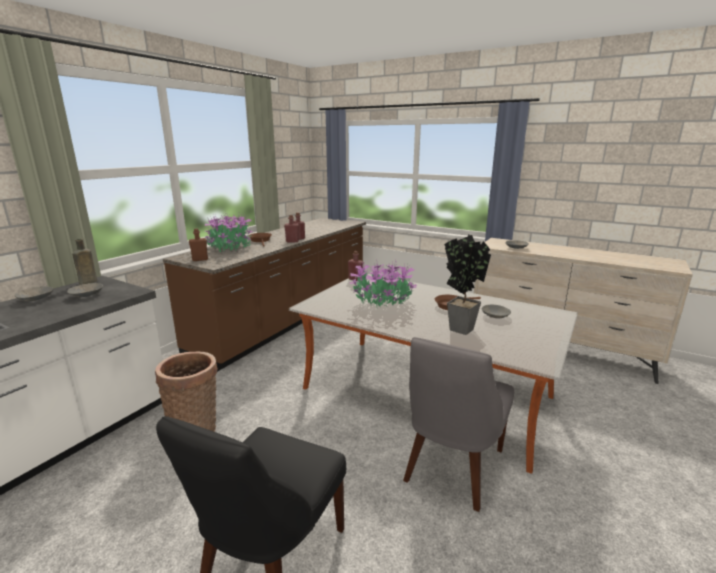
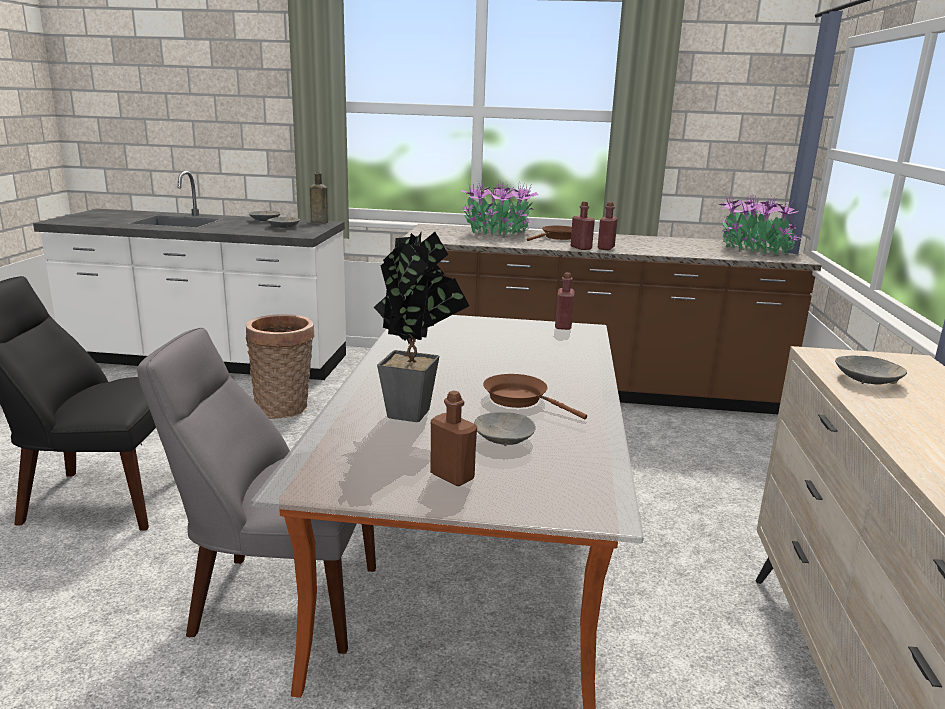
camera: 65 degrees right, 0 degrees up
brown bottle [189,229,208,261] -> brown bottle moved to [430,391,477,486]
potted plant [350,259,417,308] -> potted plant moved to [718,194,801,255]

